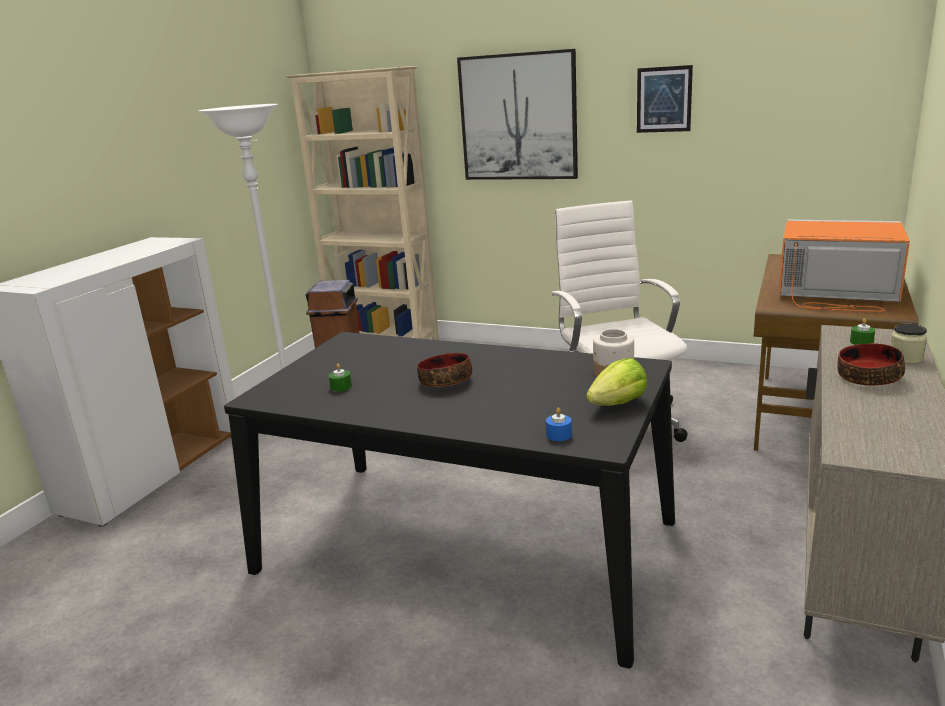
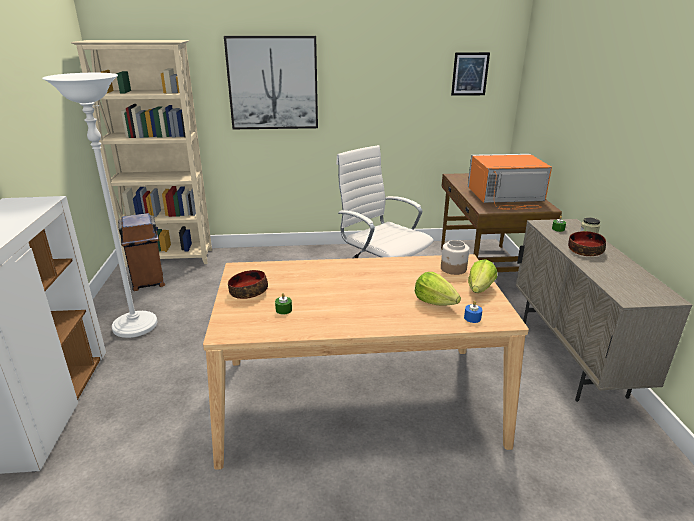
camera: 30 degrees left, 5 degrees up
black dining table [224,332,675,668] -> beige dining table [203,254,529,470]
bowl [417,353,472,387] -> bowl moved to [228,270,268,299]
picture [637,65,693,133] -> picture moved to [451,52,490,96]
none -> lettuce [415,272,461,306]

